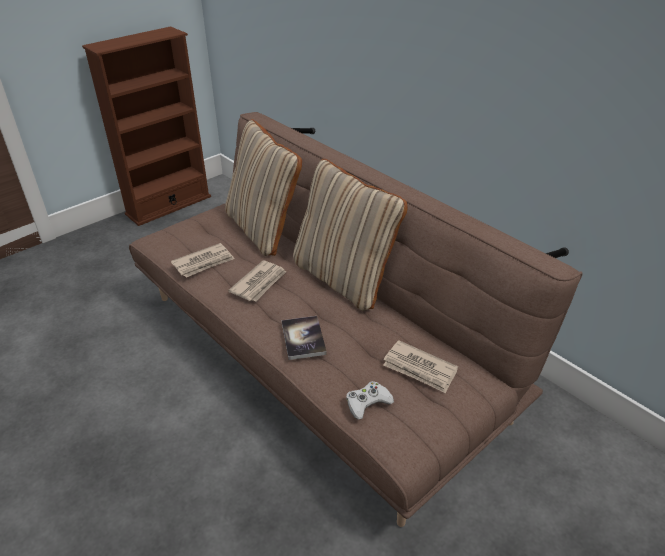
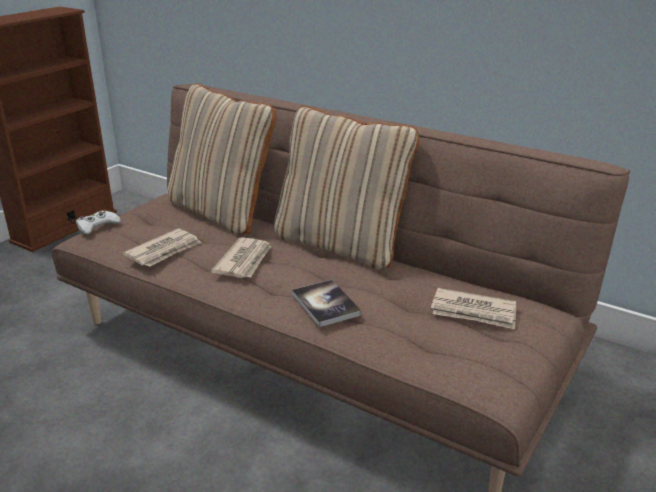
camera: 15 degrees left, 10 degrees down
white game controller [346,381,394,420] -> white game controller moved to [76,210,121,235]

